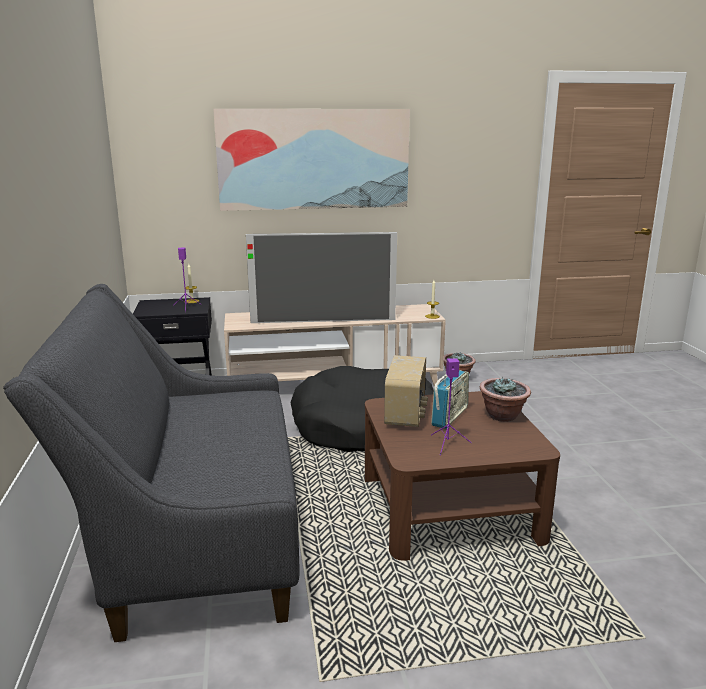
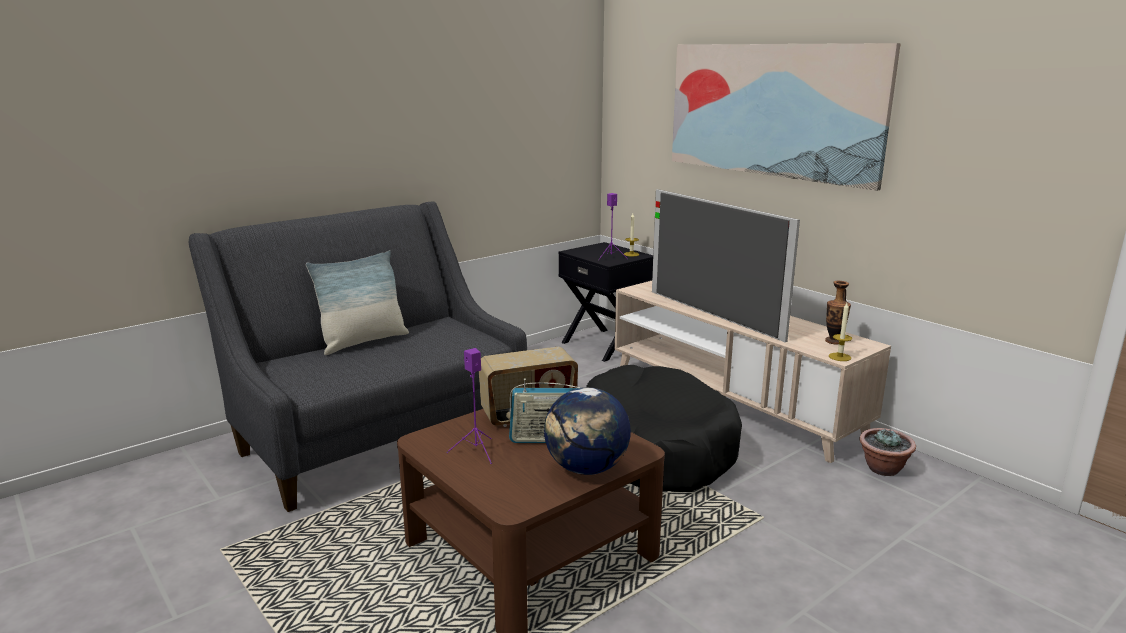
camera: 60 degrees right, 0 degrees up
potted plant [480,377,531,422] -> globe [544,387,631,475]
none -> pillow [306,250,409,355]
none -> vase [825,281,851,345]

